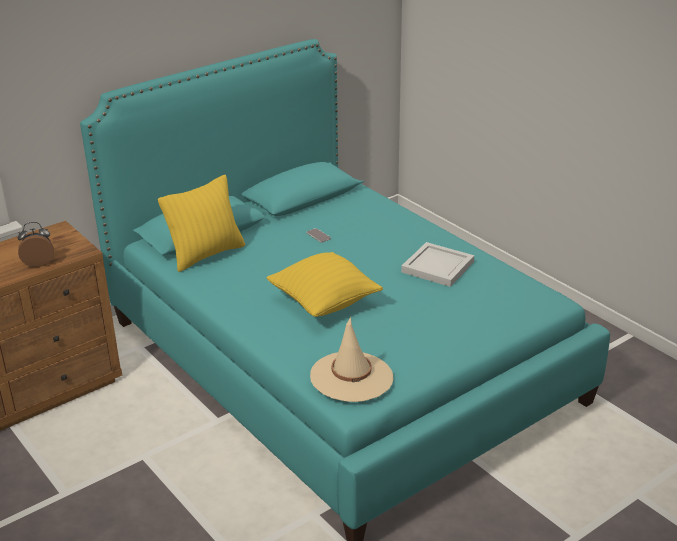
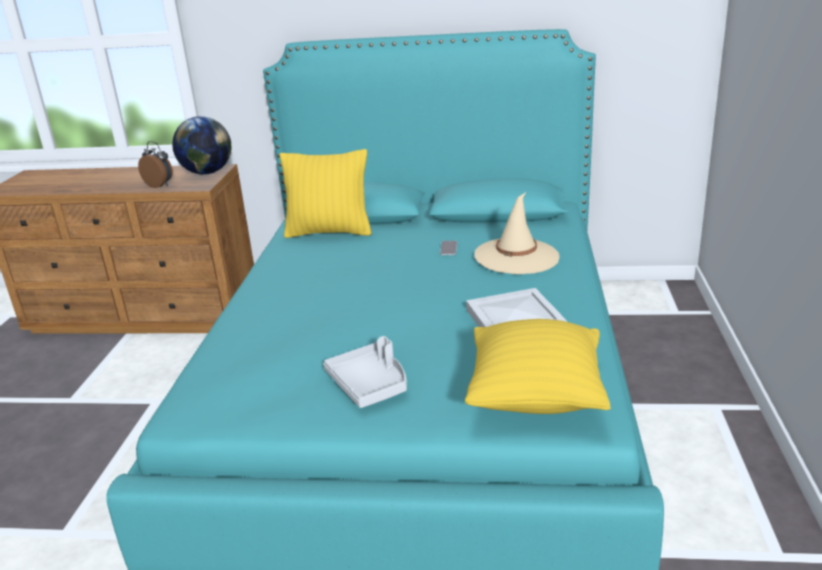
camera: 45 degrees right, 5 degrees down
yellow pillow [266,252,383,317] -> yellow pillow moved to [465,319,611,414]
beige hat [310,317,393,402] -> beige hat moved to [474,192,559,274]
none -> globe [172,116,232,174]
none -> grey tray [323,336,407,408]

